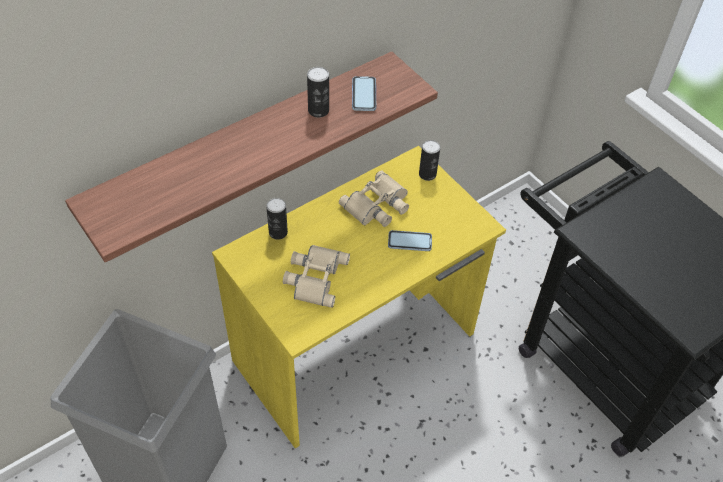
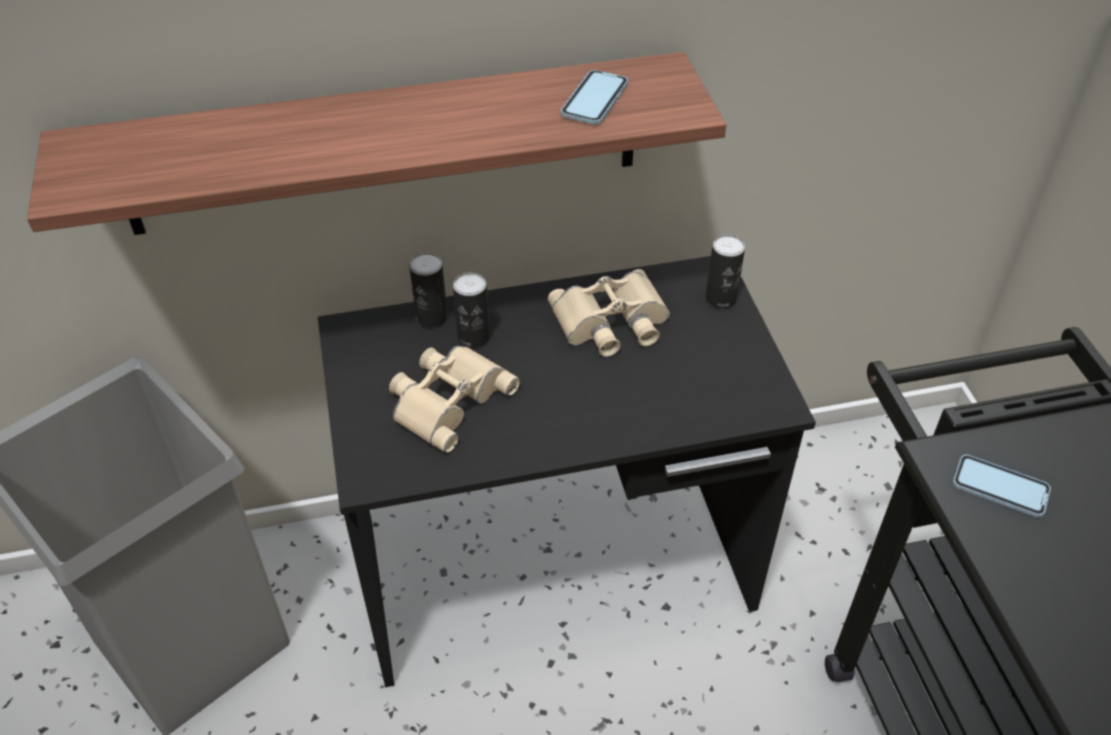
camera: 25 degrees right, 5 degrees down
yellow desk [212,146,506,449] -> black desk [318,256,816,687]
can [307,66,329,118] -> can moved to [453,272,490,348]
phone [388,230,432,251] -> phone moved to [953,455,1051,517]

